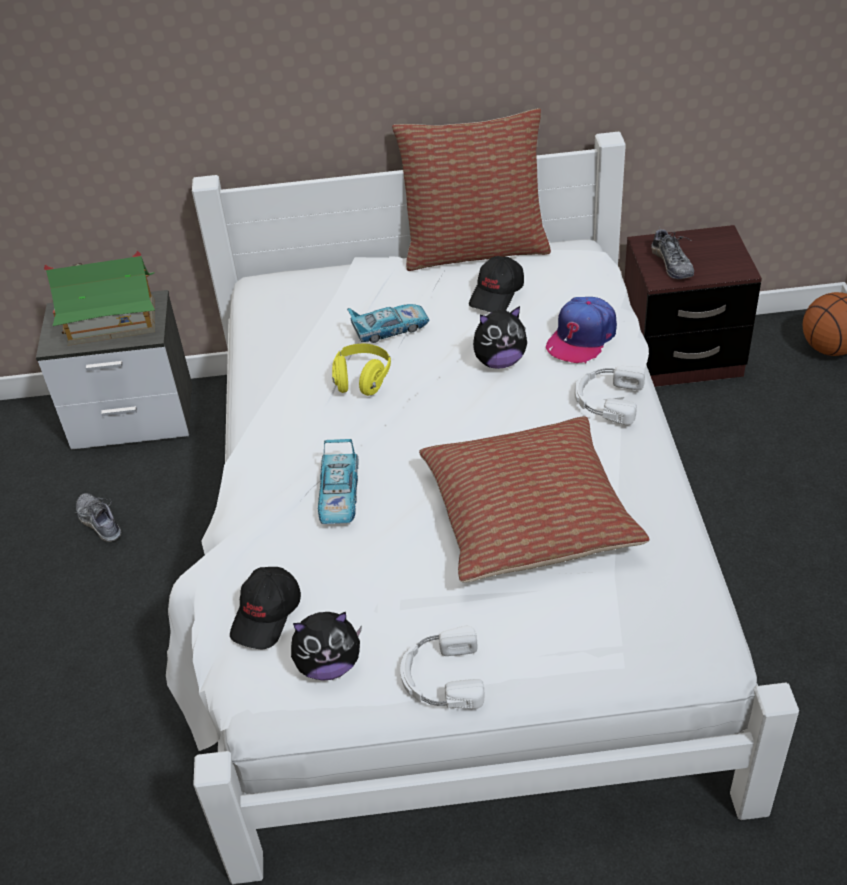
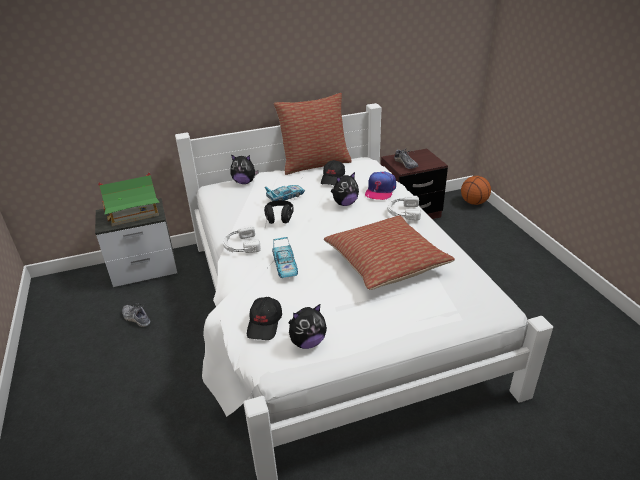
camera: 15 degrees left, 10 degrees down
yellow headphones [332,344,391,396] -> black headphones [264,200,294,224]
white headphones [400,626,485,709] -> white headphones moved to [223,225,261,253]
none -> plush toy [231,155,259,184]

